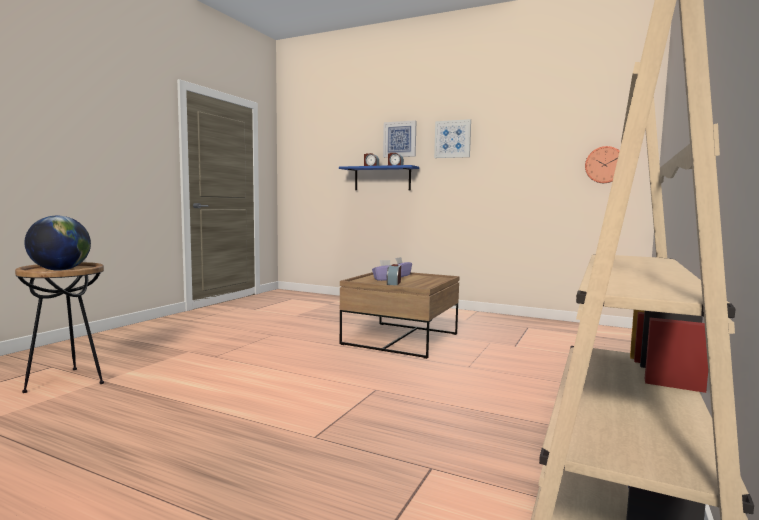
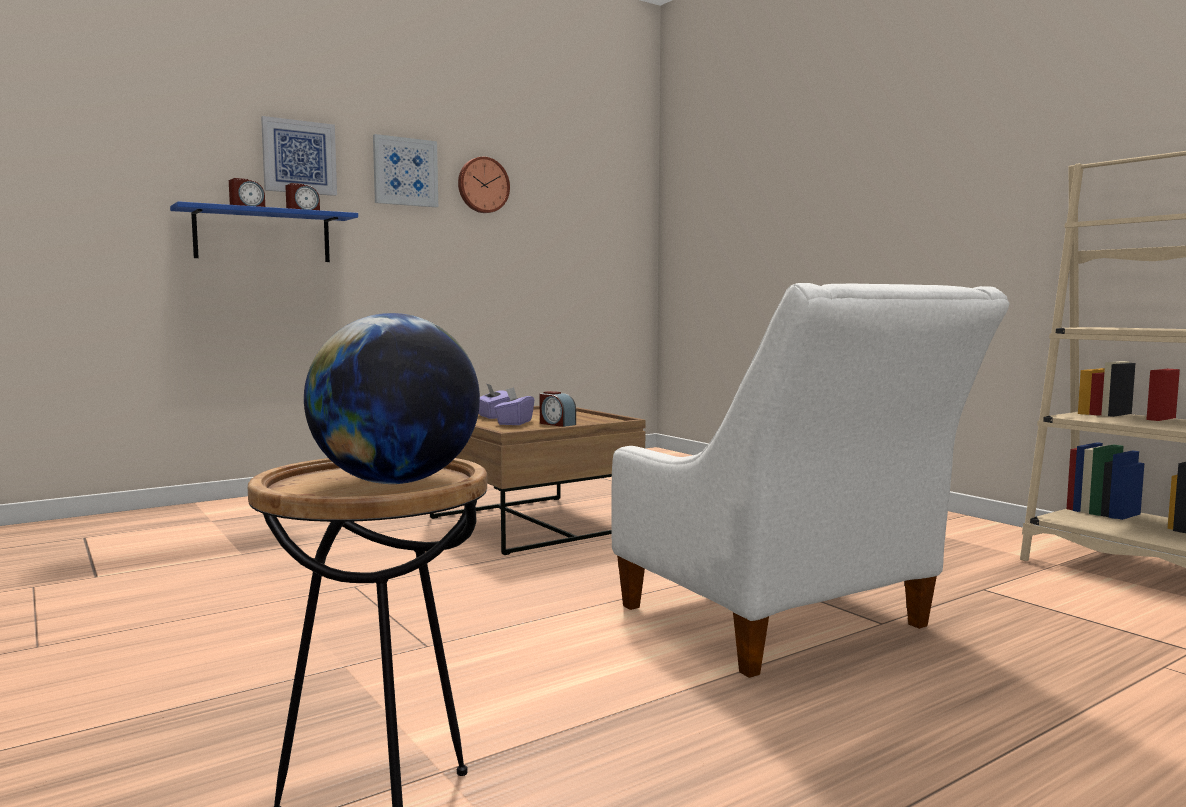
camera: 60 degrees left, 0 degrees up
wall clock [585,146,620,183] -> wall clock moved to [458,157,510,213]
none -> white armchair [611,283,1010,678]

